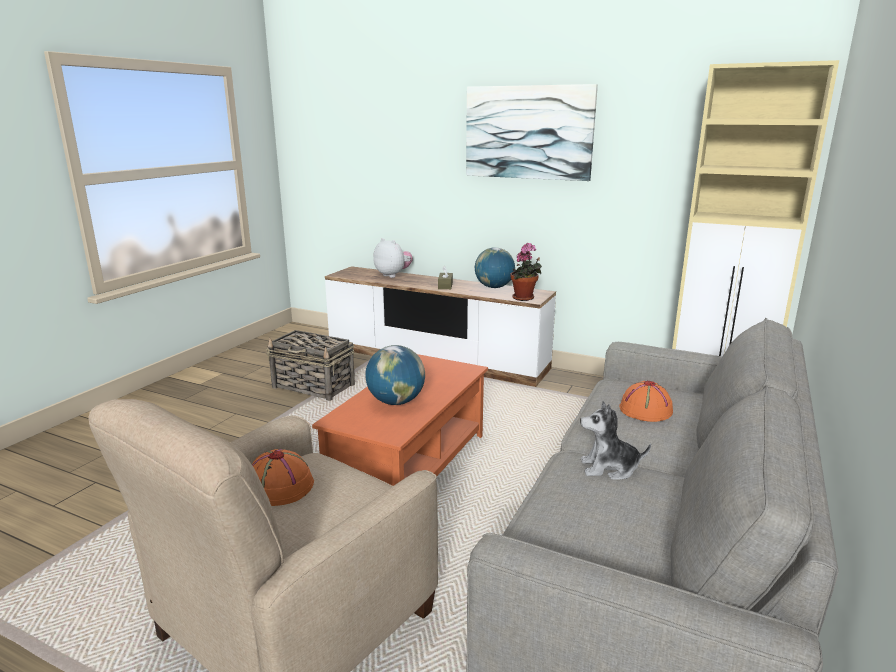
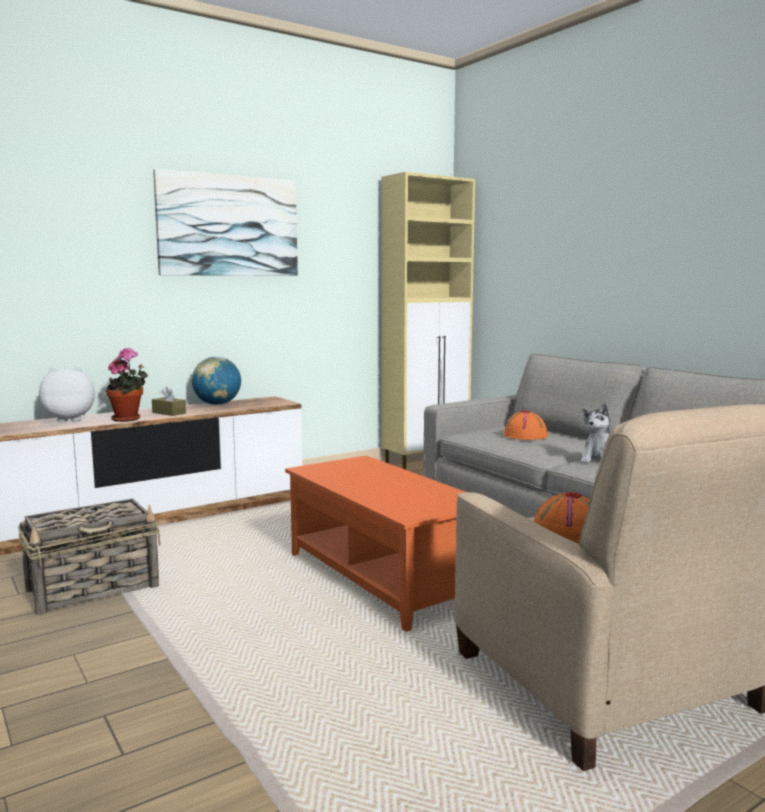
camera: 60 degrees left, 10 degrees down
globe [365,345,425,405] -> none
potted plant [510,243,542,301] -> potted plant moved to [106,348,148,422]

